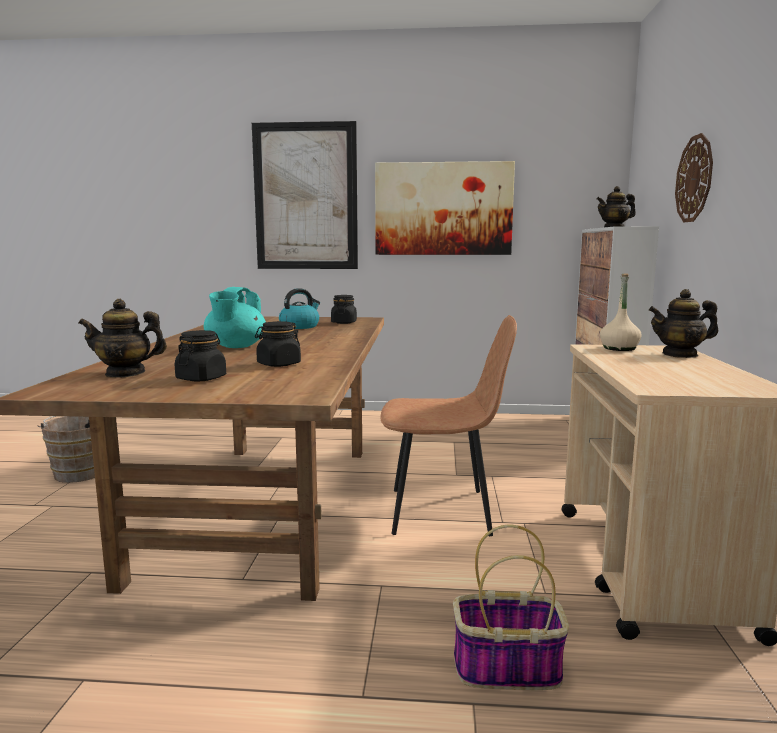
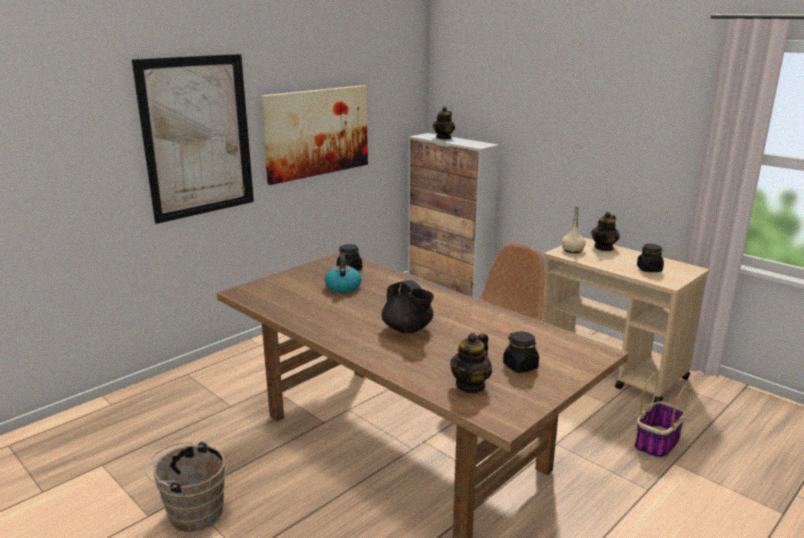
camera: 50 degrees left, 10 degrees up
turquoise teapot [204,287,266,348] -> black teapot [381,280,434,333]
black jar [255,321,301,367] -> black jar moved to [637,244,664,272]
wall clock [675,133,713,222] -> none

